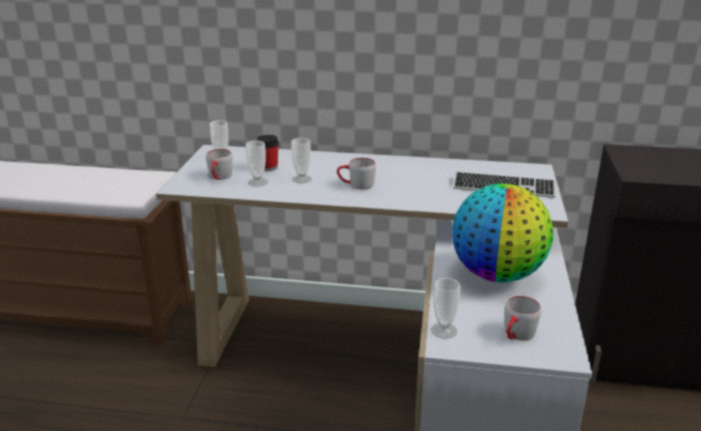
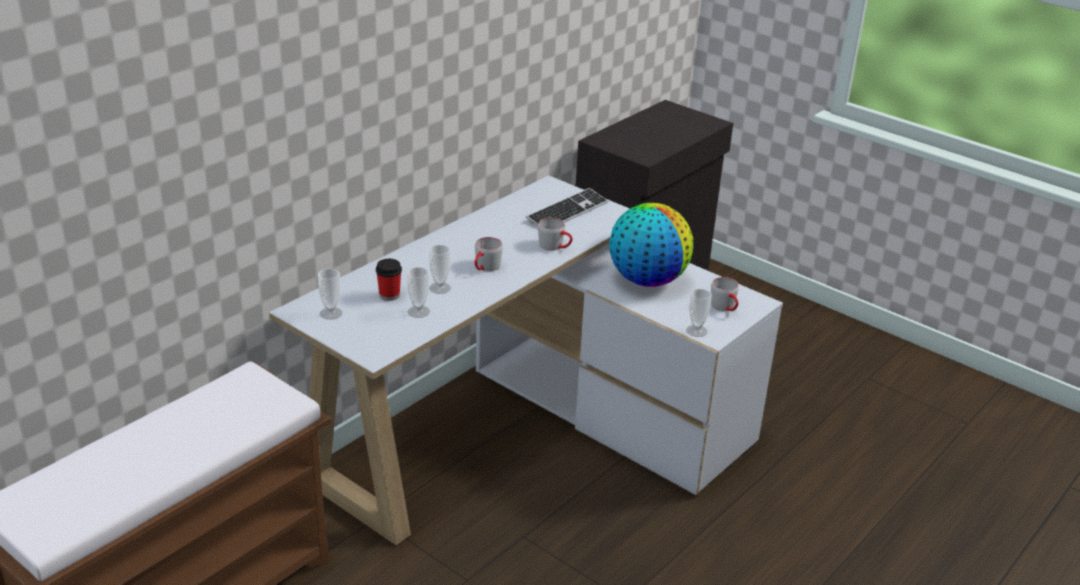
camera: 60 degrees left, 5 degrees up
grey mug [206,149,232,180] -> grey mug moved to [538,218,573,251]

